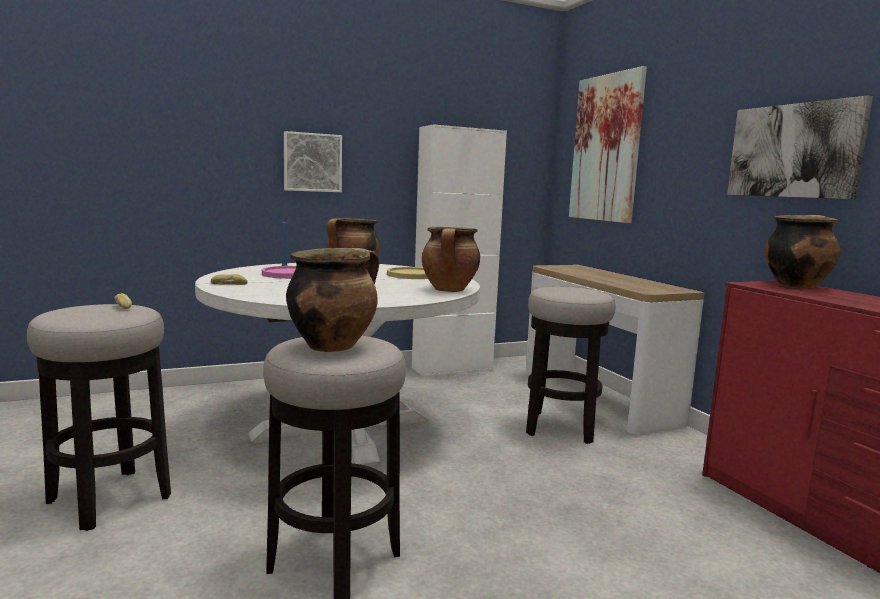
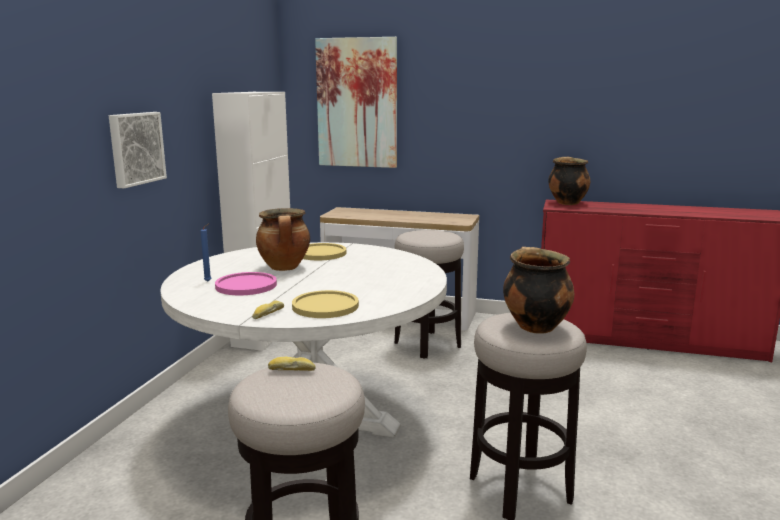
camera: 50 degrees left, 5 degrees up
cooking pot [422,227,480,292] -> none
picture [727,95,873,199] -> none
none -> yellow plate [292,290,359,318]

